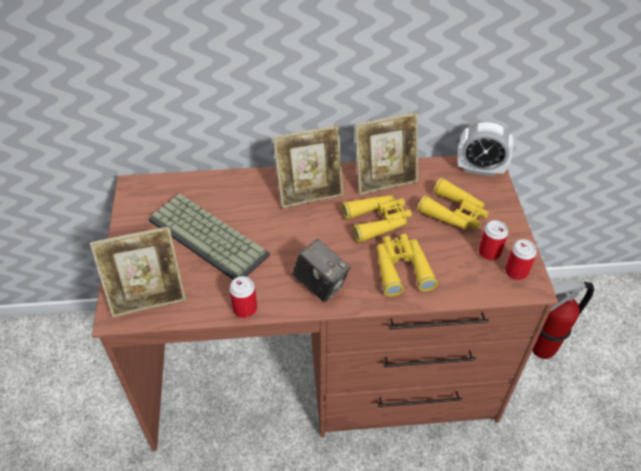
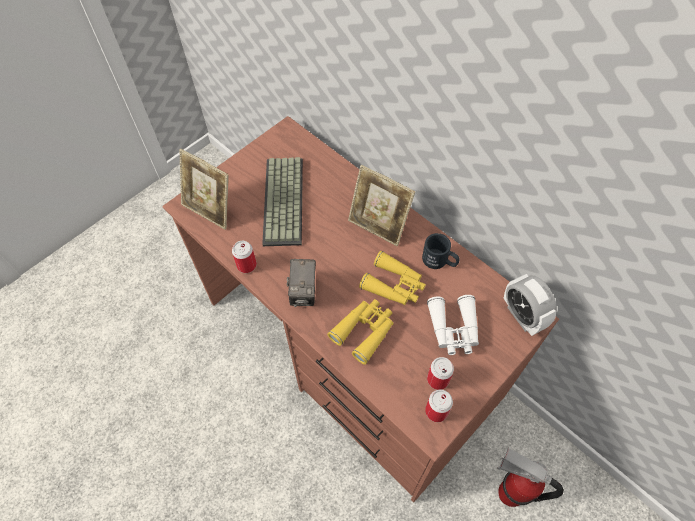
camera: 50 degrees right, 10 degrees up
picture frame [355,112,418,195] -> black mug [422,233,460,269]
yellow binoculars [417,178,489,230] -> white binoculars [427,295,479,355]

